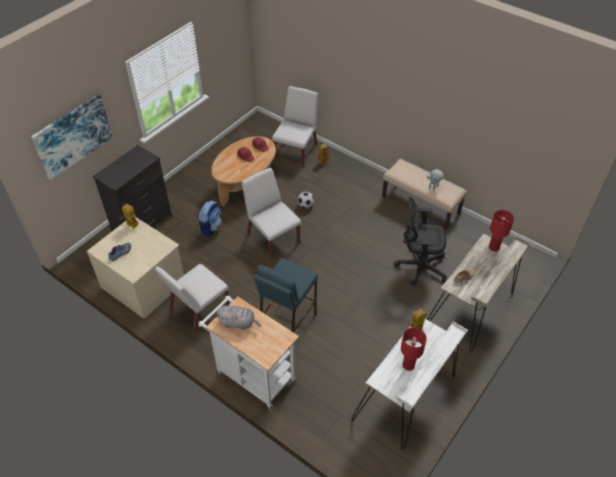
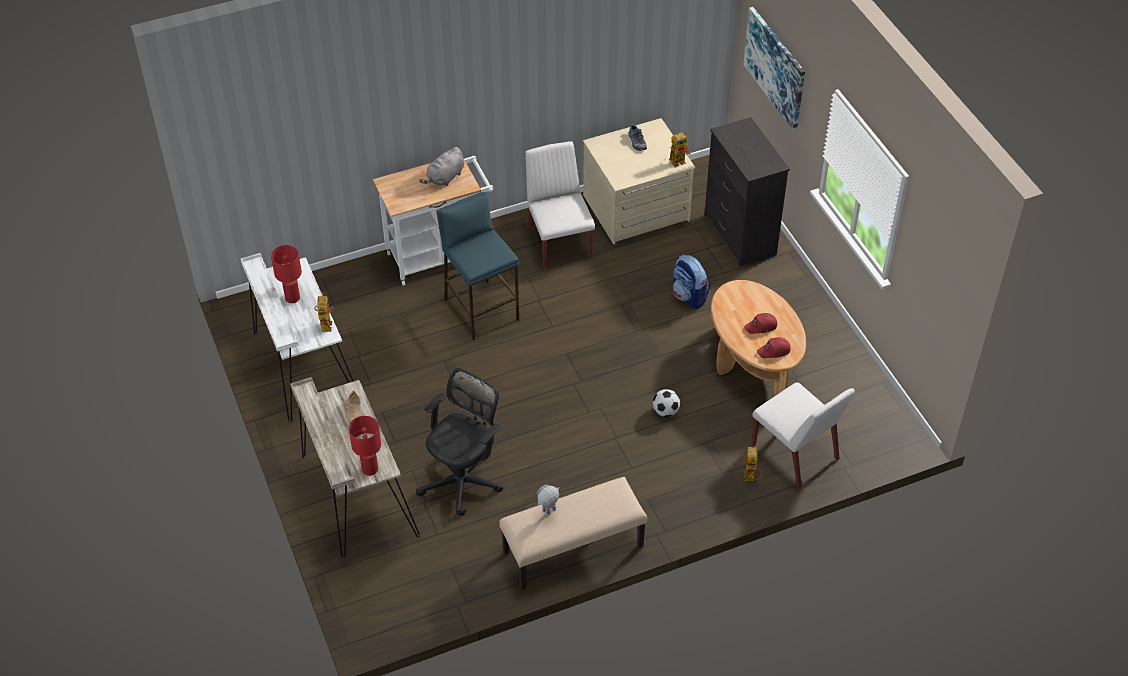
camera: 120 degrees right, 0 degrees up
white chair [242,168,301,259] -> none

